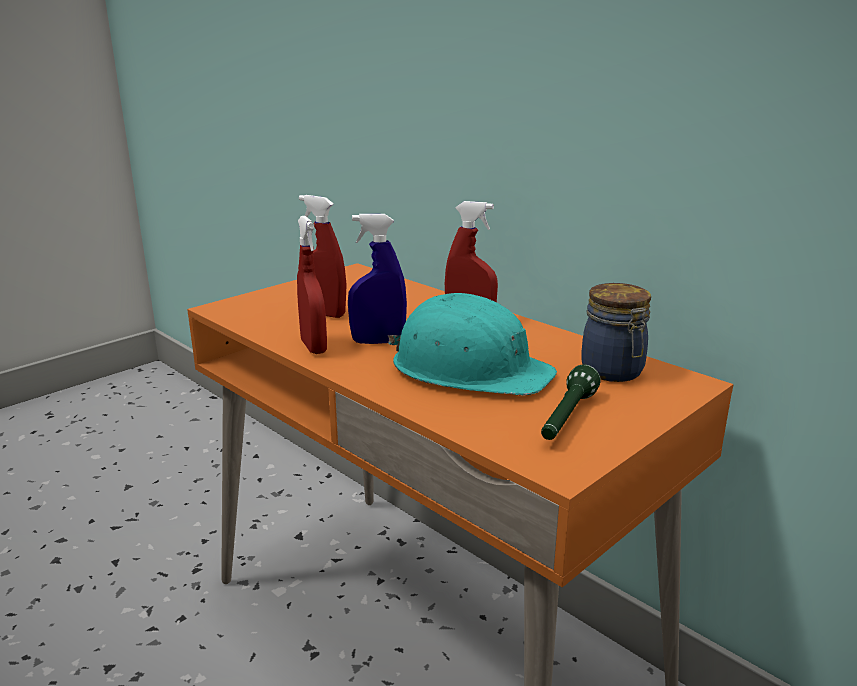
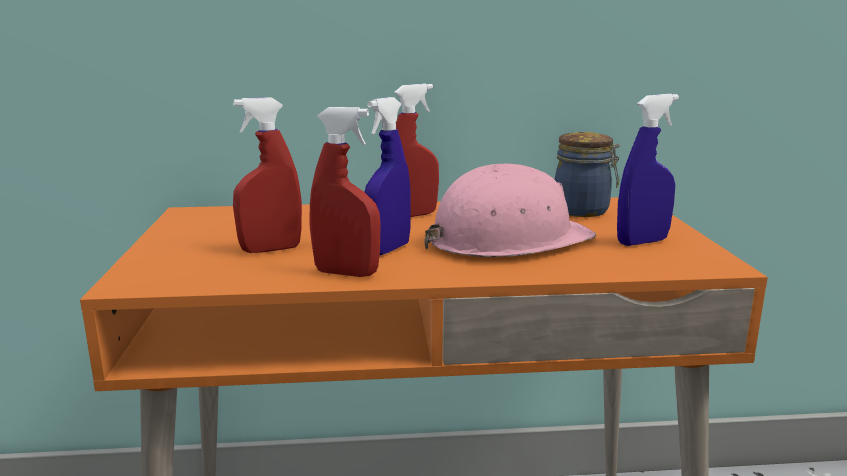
camera: 50 degrees left, 5 degrees down
turquoise hard hat [388,293,557,395] -> pink hard hat [425,164,596,257]
green flashlight [541,364,601,440] -> blue spray bottle [617,94,679,246]

